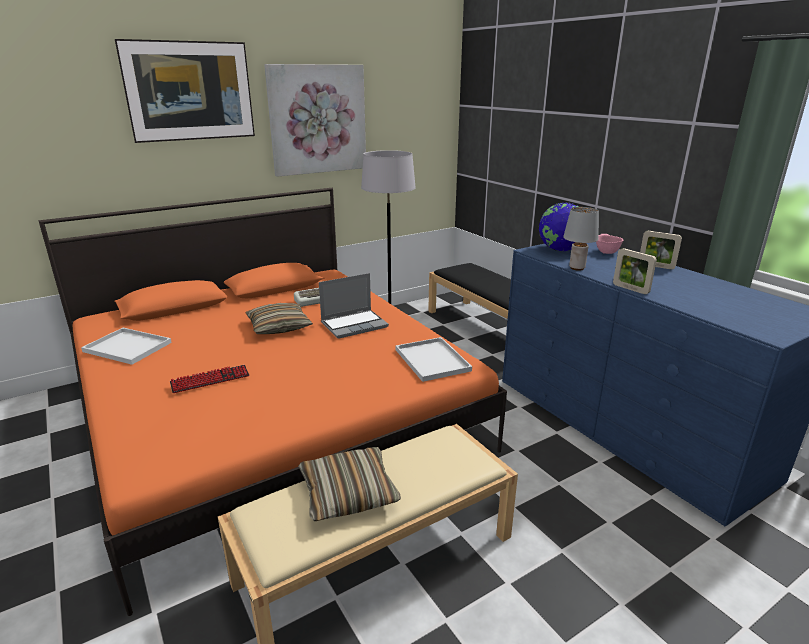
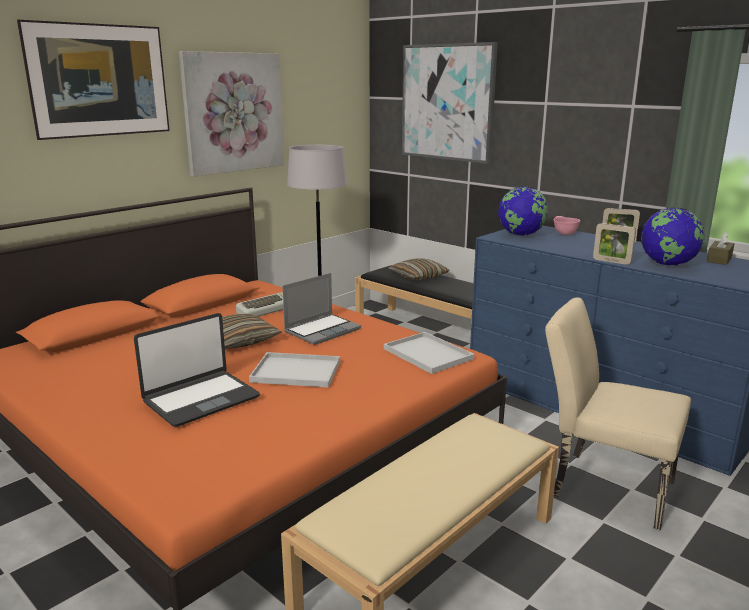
camera: 15 degrees left, 5 degrees down
white tray [81,328,172,365] -> white tray moved to [249,352,340,387]
keyboard [170,365,249,393] -> laptop [134,313,260,427]
pillow [298,447,401,521] -> pillow moved to [388,258,450,280]
grey table lamp [563,207,599,271] -> none
none -> picture [402,42,498,164]
none -> beige chair [545,298,691,530]
none -> globe [641,208,704,266]
none -> brown tissue box [707,232,734,265]

